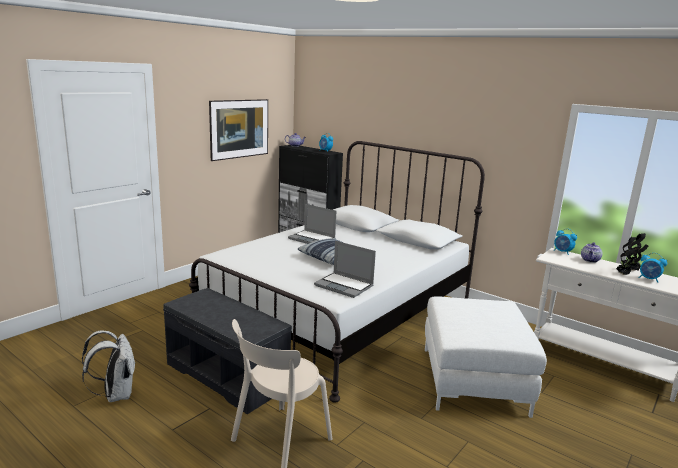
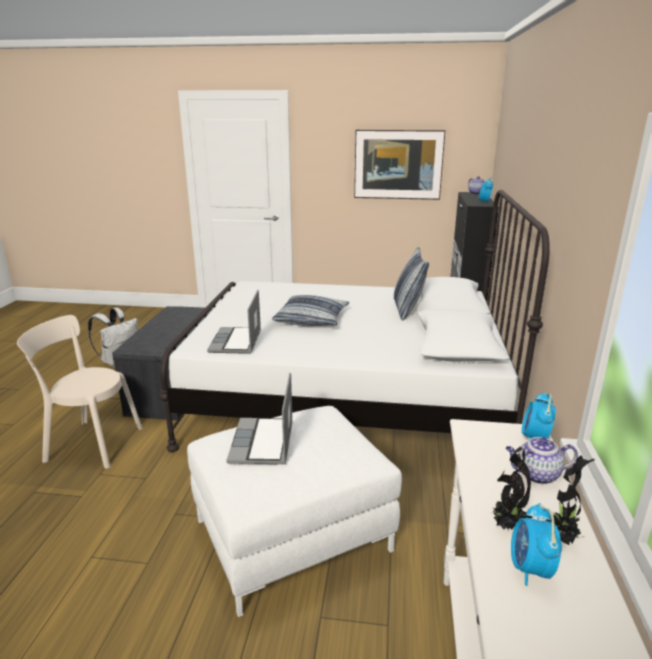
camera: 60 degrees right, 5 degrees up
laptop [288,204,336,244] -> laptop moved to [226,373,293,464]
none -> pillow [394,247,429,321]

